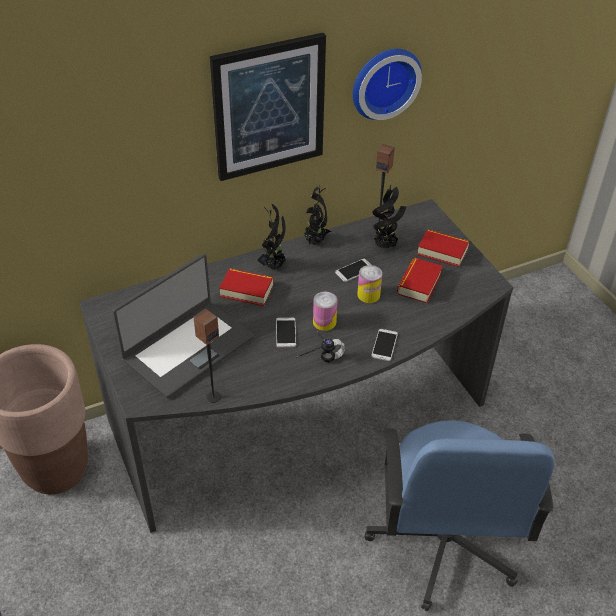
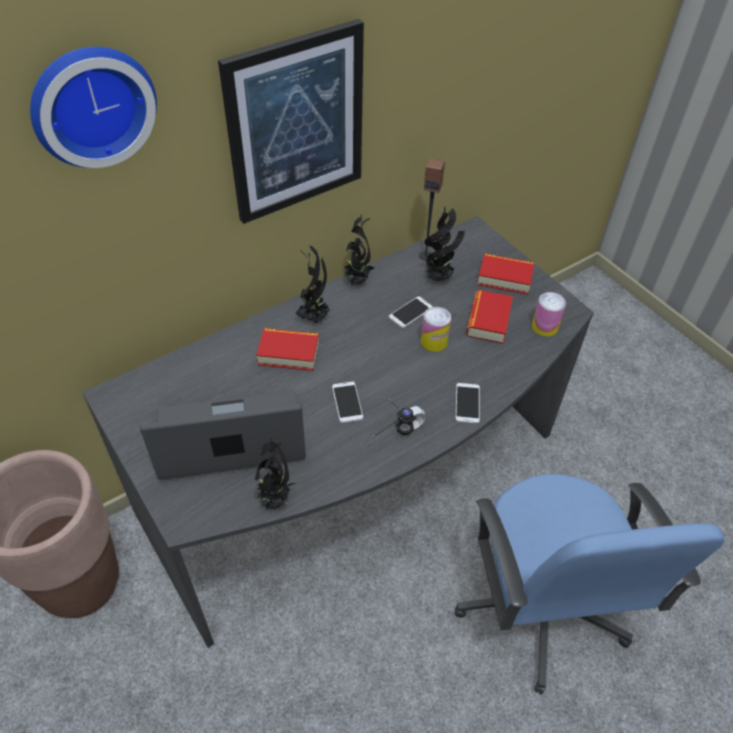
camera: 10 degrees left, 5 degrees up
laptop [112,253,254,398] -> laptop turned 135 degrees counterclockwise [140,390,306,480]
speaker [193,309,221,403] -> potted plant [255,437,296,510]
can [313,292,337,331] -> can moved to [532,292,566,337]
wall clock [353,49,422,120] -> wall clock moved to [30,47,157,168]

